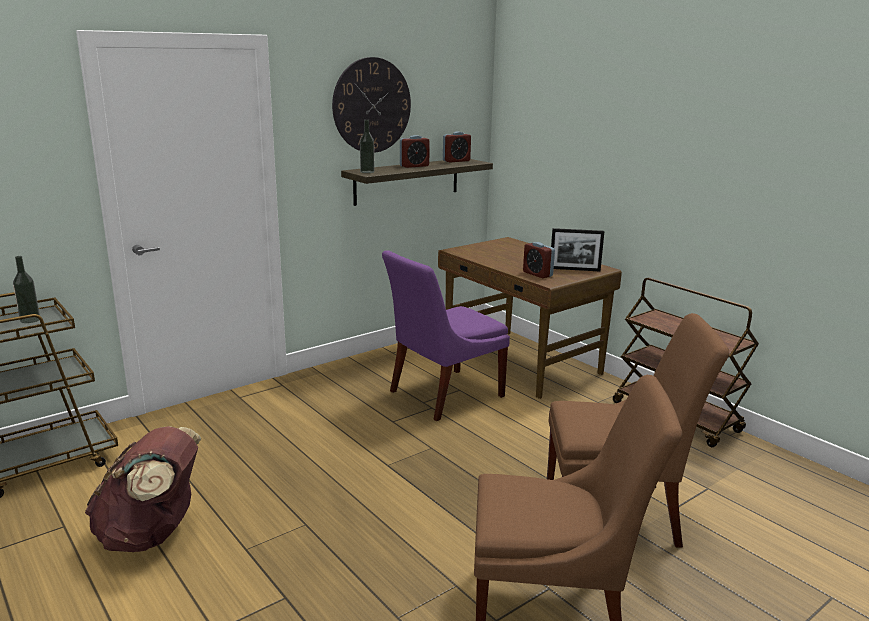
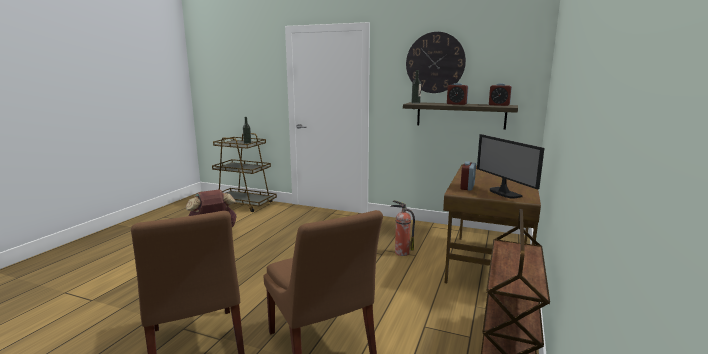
camera: 60 degrees right, 5 degrees down
purple chair [382,250,510,421] -> fire extinguisher [390,200,415,256]
picture frame [551,228,604,271] -> monitor [477,134,544,199]

